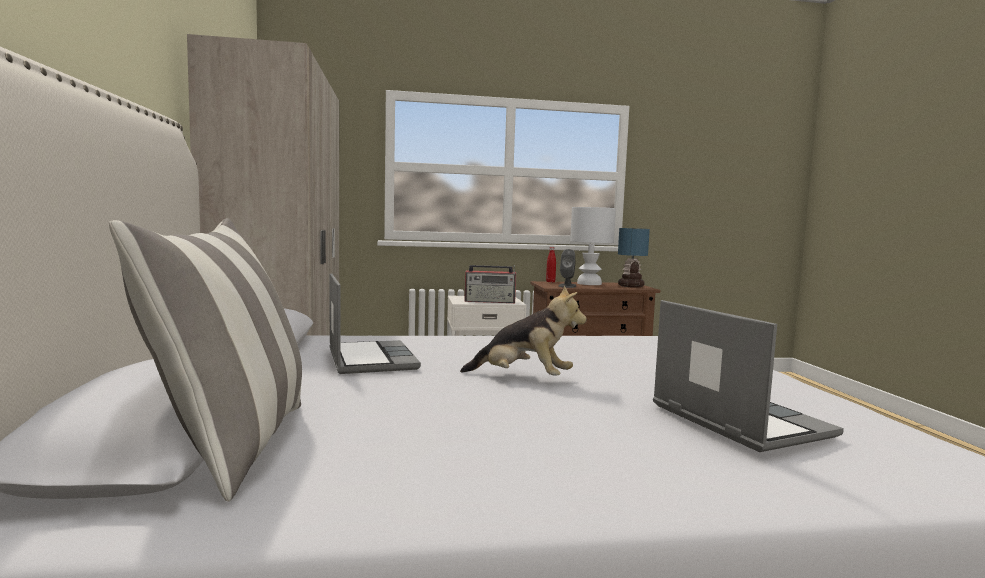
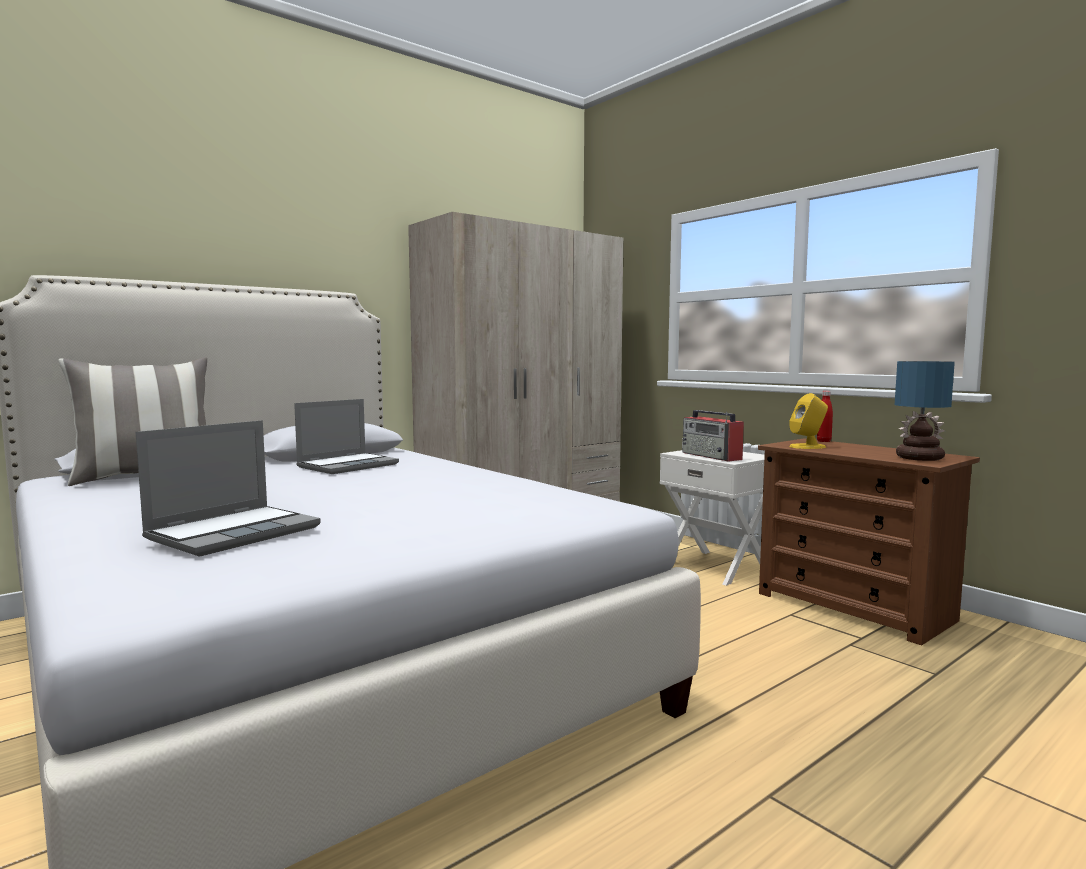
camera: 60 degrees right, 0 degrees up
plush toy [460,286,587,376] -> none
grey speaker [559,249,576,288] -> yellow speaker [789,393,828,449]
white table lamp [570,207,616,285] -> none

